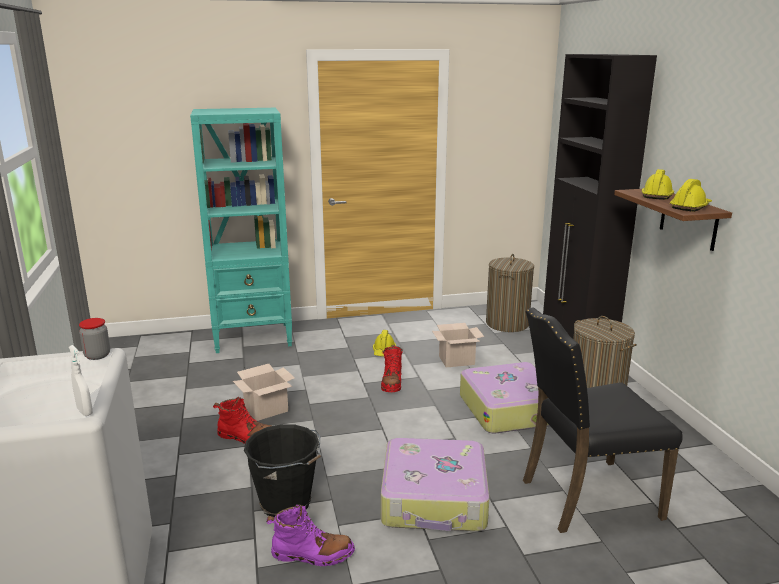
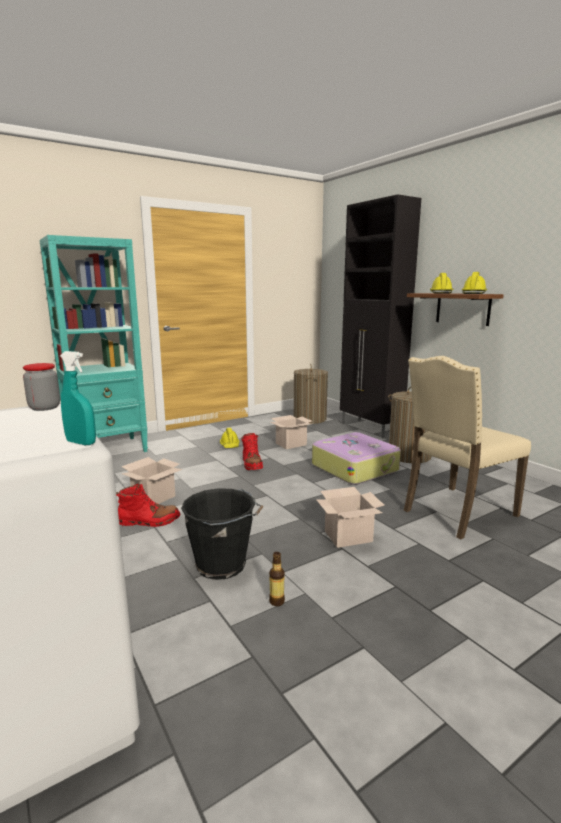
camera: 20 degrees left, 5 degrees down
white spray bottle [69,345,93,416] -> turquoise spray bottle [60,351,96,445]
purple boot [267,504,355,566] -> bottle [269,552,285,606]
suitcase [381,438,490,531] -> cardboard box [316,487,384,548]
black chair [523,307,683,533] -> beige chair [404,356,531,539]

